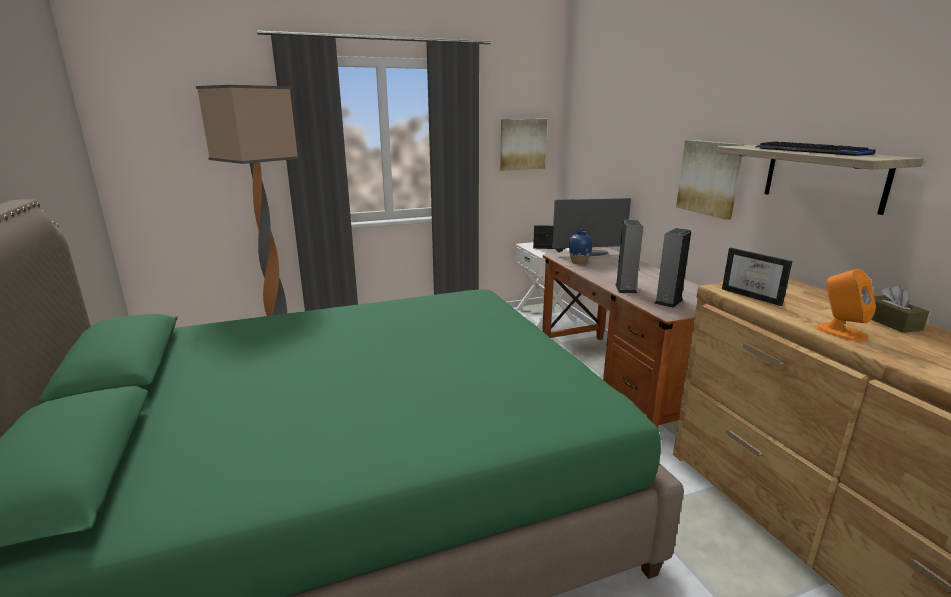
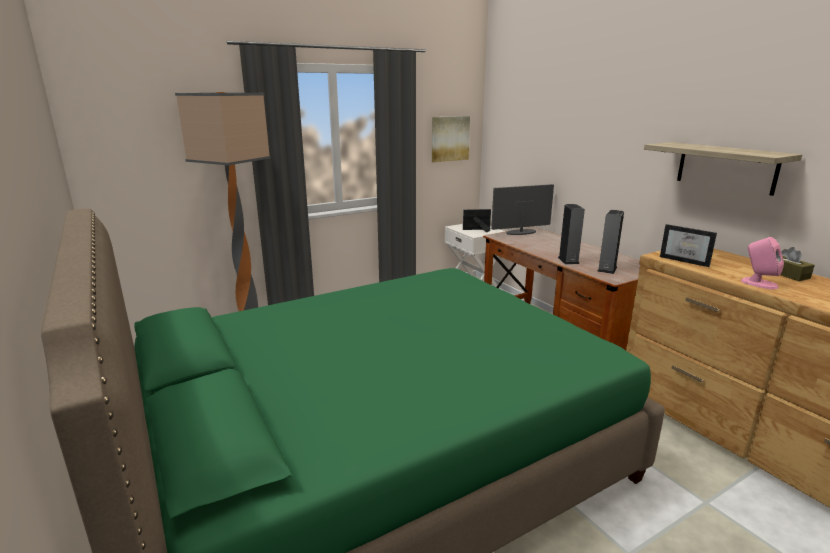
camera: 10 degrees left, 0 degrees up
blue vase [569,229,593,265] -> none
picture [676,140,744,220] -> none
keyboard [756,142,875,156] -> none
orange speaker [816,269,876,341] -> pink speaker [741,237,784,289]

